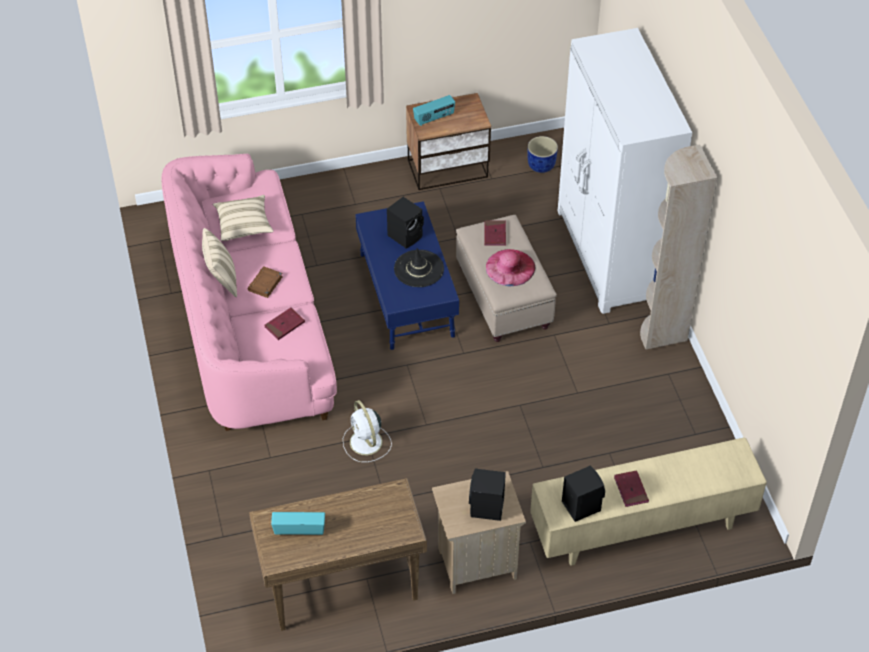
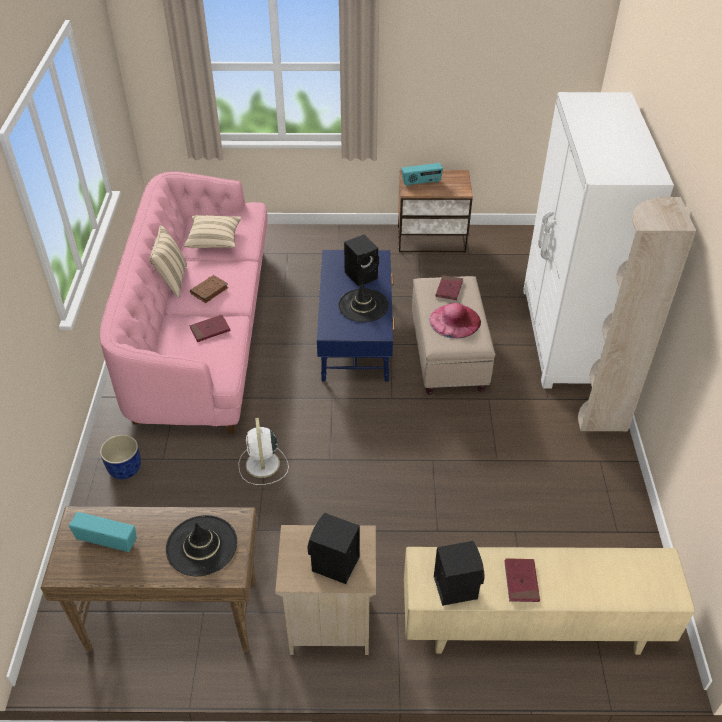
camera: 15 degrees right, 5 degrees down
blue planter [528,136,558,173] -> blue planter moved to [100,435,141,479]
none -> black hat [166,515,237,576]

